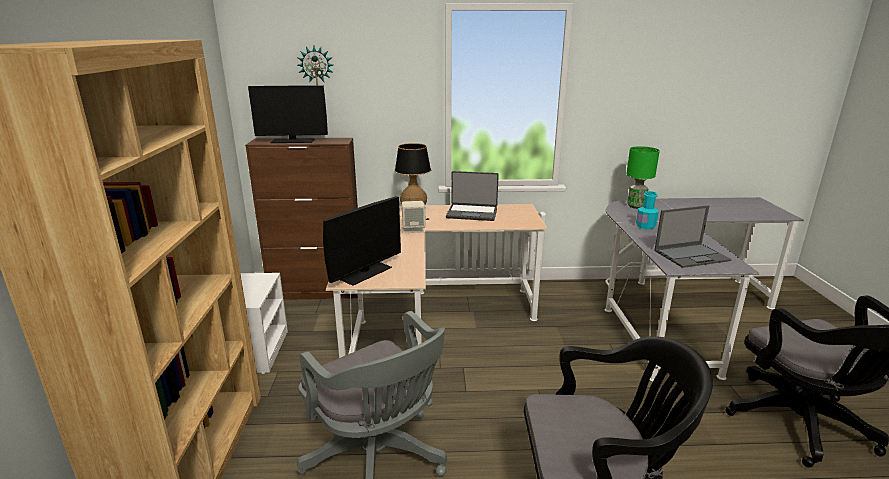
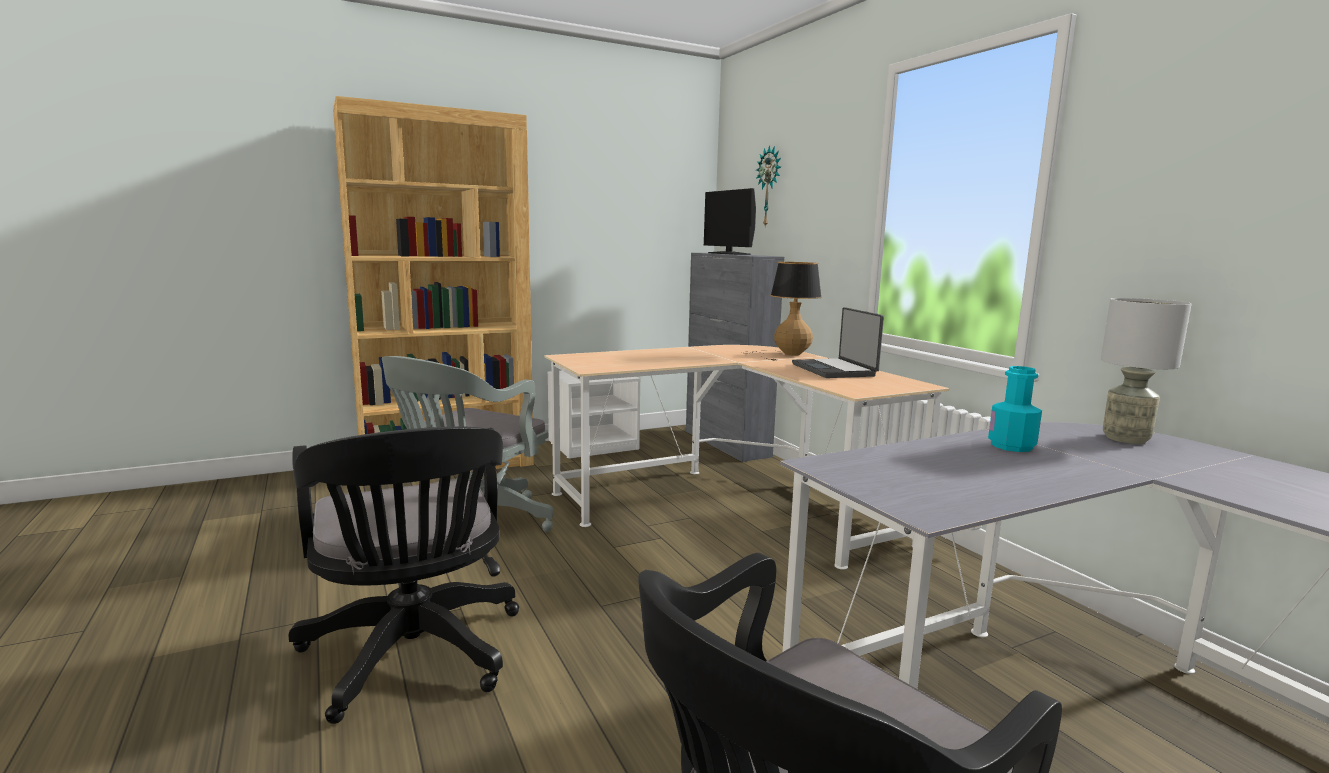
camera: 65 degrees right, 10 degrees down
brown cabinet [245,138,358,300] -> grey cabinet [686,253,784,462]
monitor [323,196,401,286] -> none
beige speaker [402,201,426,233] -> none
green table lamp [626,146,660,209] -> grey table lamp [1101,298,1191,444]
laptop [654,205,731,268] -> none

